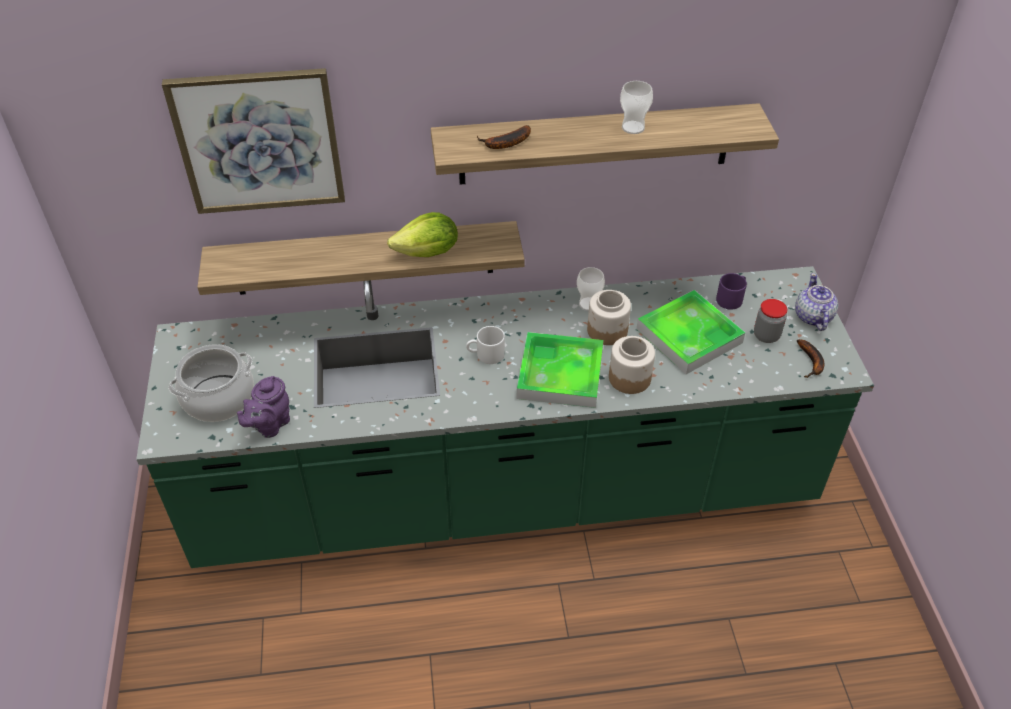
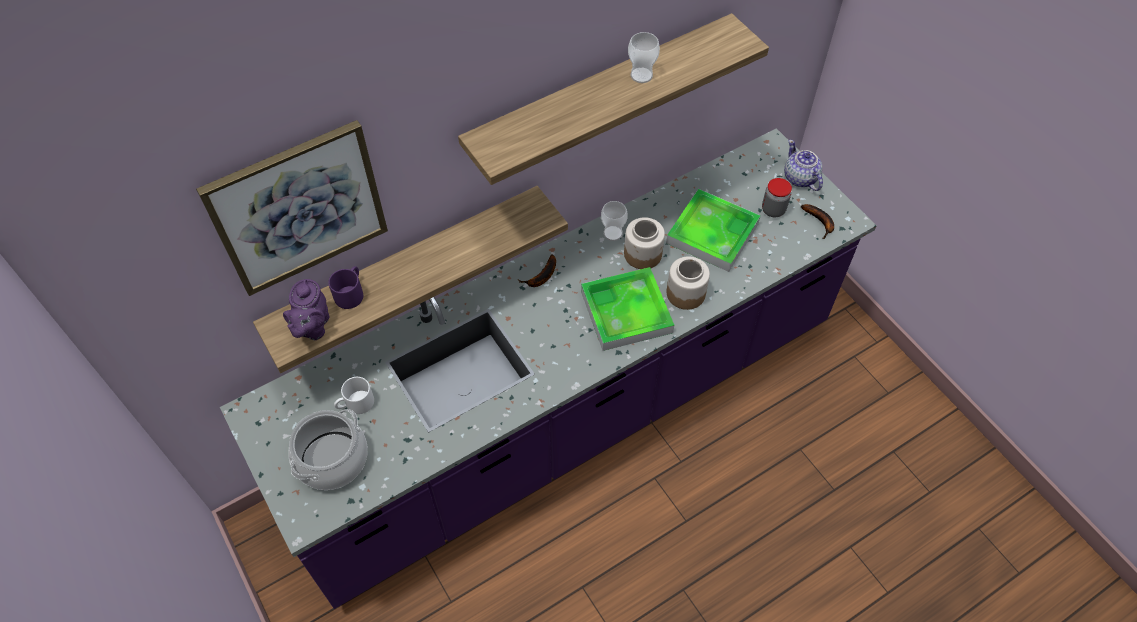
camera: 25 degrees left, 10 degrees up
green counter [136,266,874,568] -> purple counter [220,128,877,609]
purple teapot [237,376,290,438] -> purple teapot moved to [283,279,329,340]
lettuce [387,212,458,257] -> none
white mug [466,326,505,364] -> white mug moved to [334,377,374,414]
banana [477,125,531,149] -> banana moved to [517,254,556,287]
purple mug [716,273,747,310] -> purple mug moved to [328,266,363,309]

